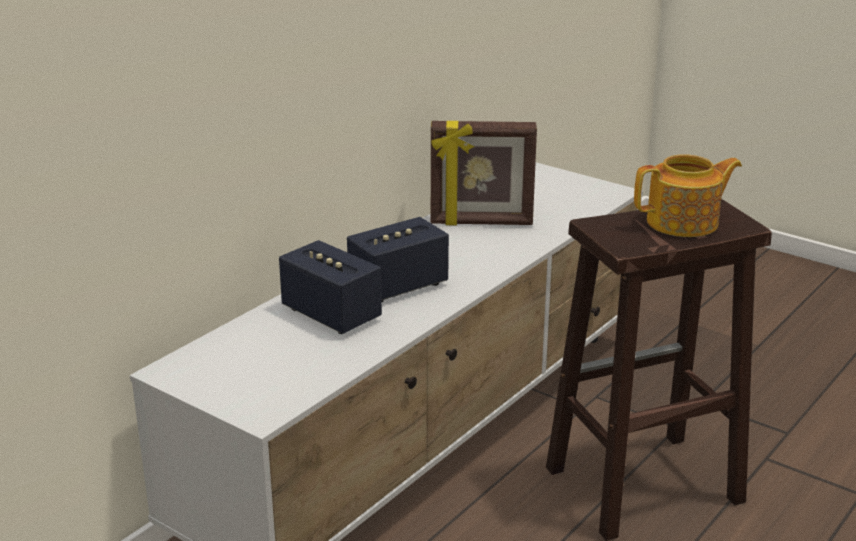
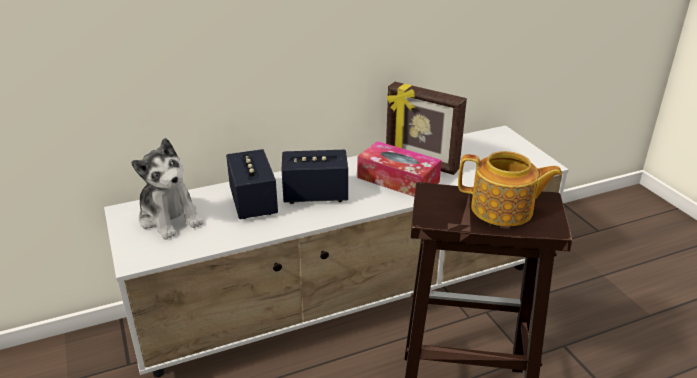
camera: 30 degrees right, 5 degrees up
none -> plush toy [131,138,203,240]
none -> tissue box [357,141,442,197]

